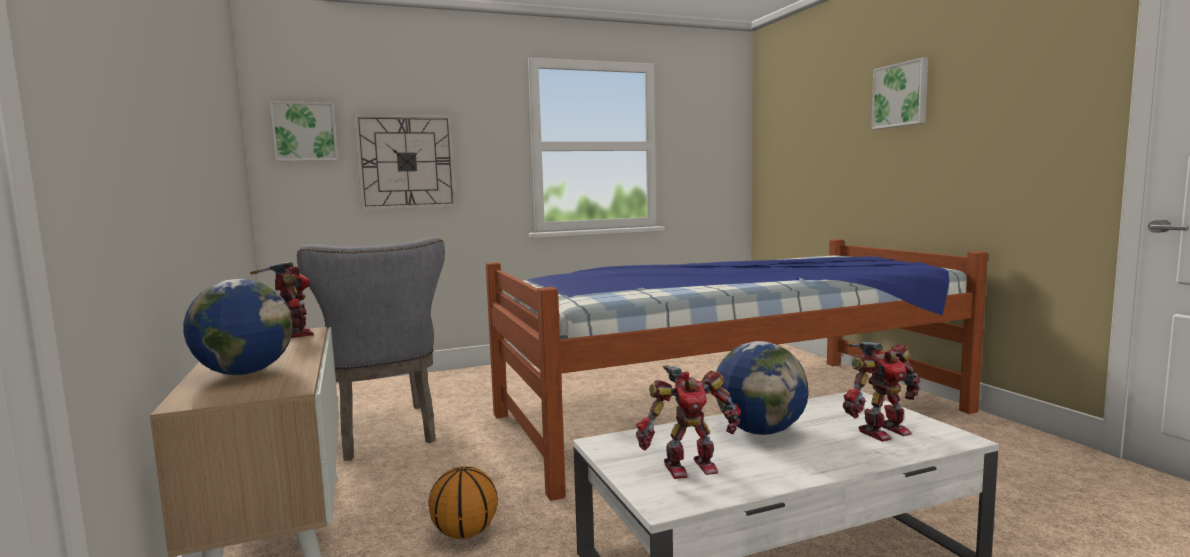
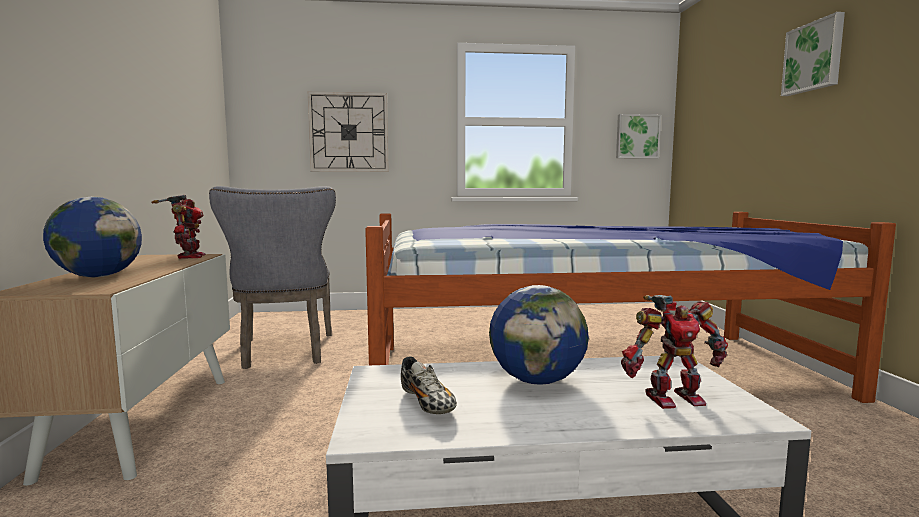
camera: 15 degrees right, 0 degrees up
picture [270,101,338,161] -> picture moved to [616,114,661,159]
basketball [428,466,498,539] -> none
toy robot [636,365,741,479] -> shoe [401,356,457,414]

